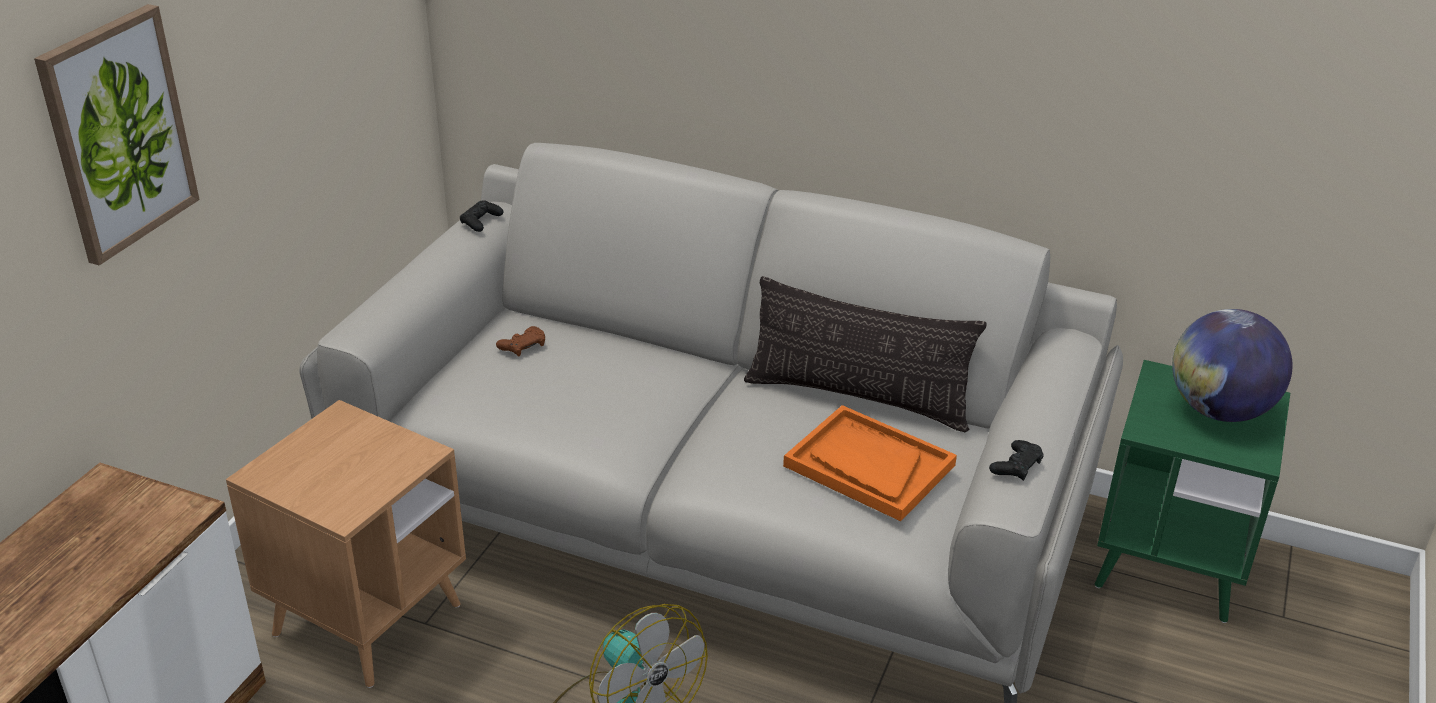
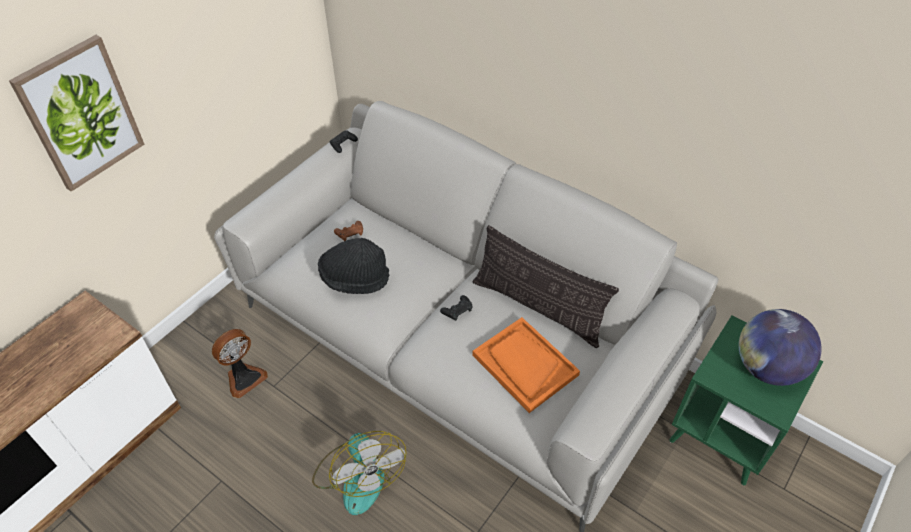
camera: 15 degrees right, 15 degrees up
brown side table [226,400,466,688] -> fan [212,329,268,398]
black game controller [989,440,1044,481] -> black game controller moved to [440,295,473,321]
none -> black hat [318,238,389,294]

